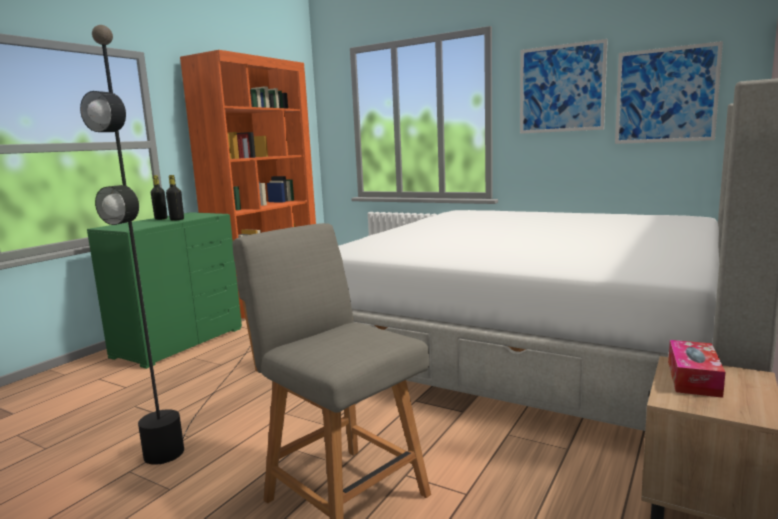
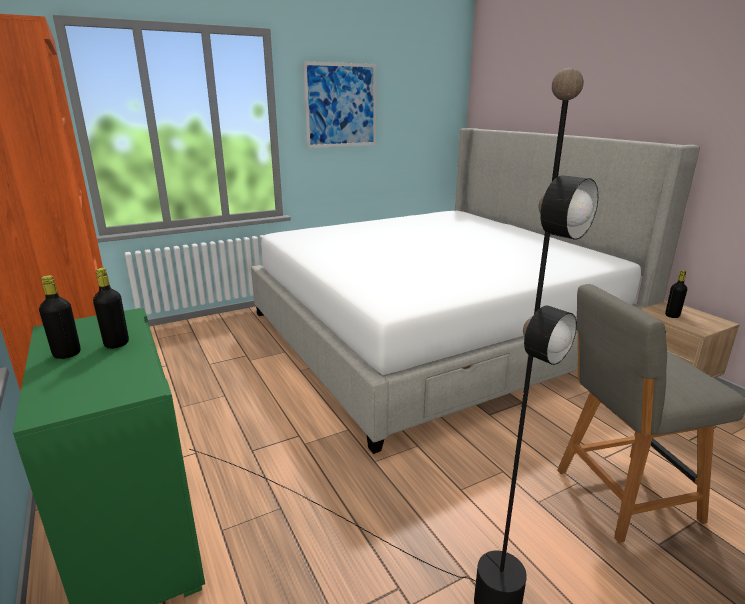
camera: 60 degrees left, 10 degrees up
picture [615,41,723,144] -> none
tissue box [668,340,725,398] -> black bottle [665,270,687,318]

